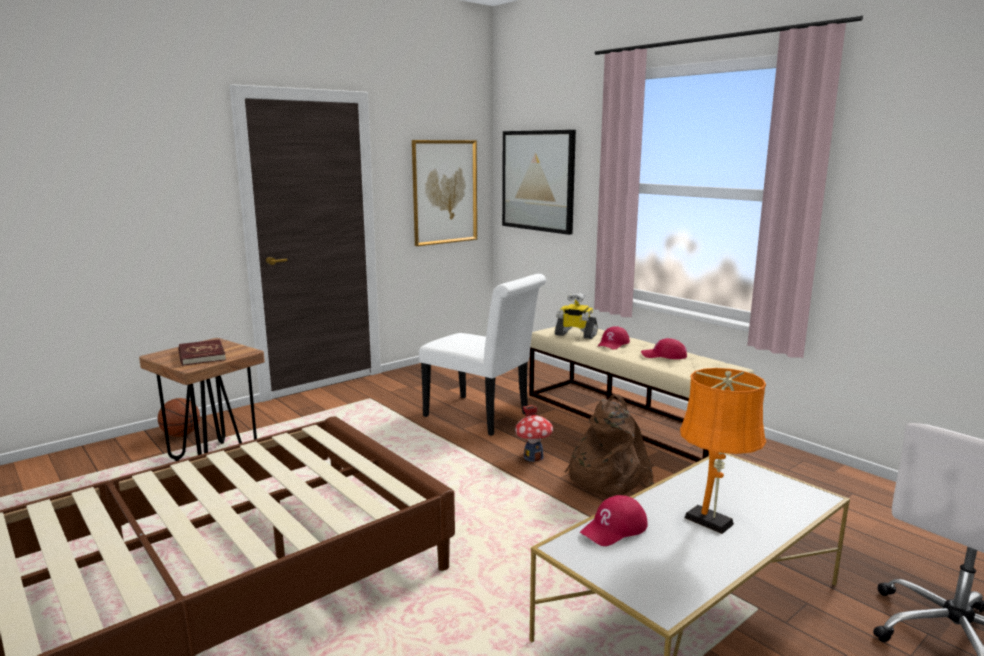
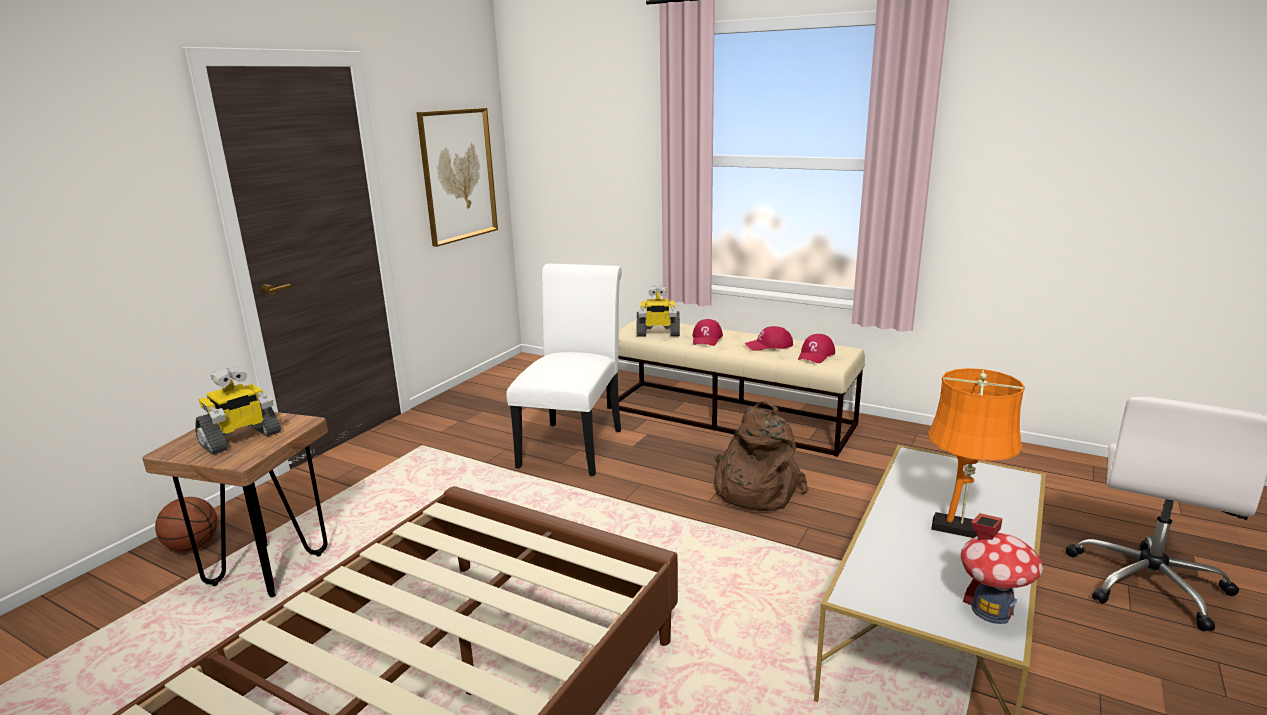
camera: 20 degrees left, 5 degrees up
red book [178,339,226,366] -> toy robot [195,367,281,455]
white chair [419,274,546,436] -> white chair turned 90 degrees counterclockwise [506,264,622,476]
picture [502,130,576,235] -> none
toy house [515,405,553,462] -> toy house moved to [961,513,1043,624]
red cap [580,495,648,546] -> red cap moved to [798,334,835,363]

